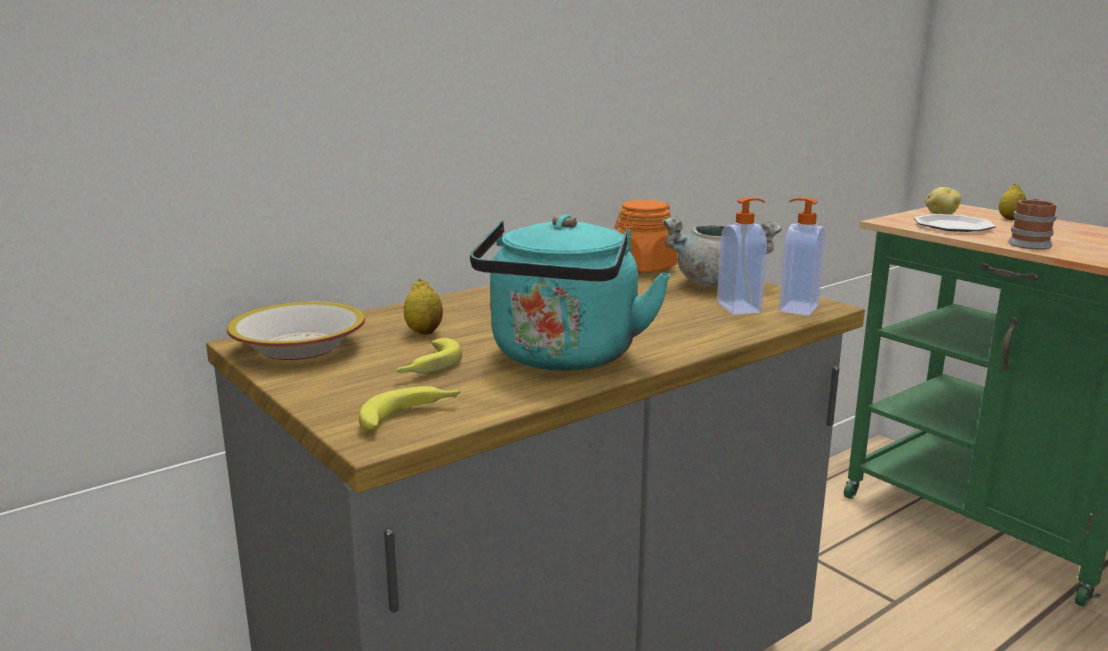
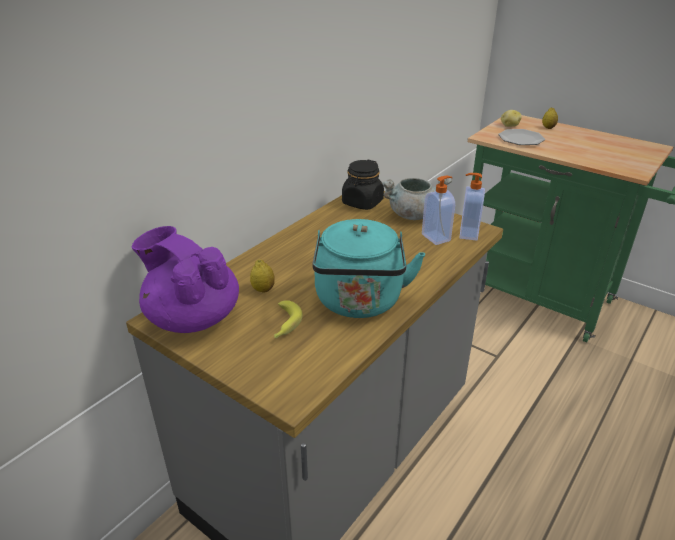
camera: 15 degrees left, 15 degrees up
bowl [227,302,365,360] -> purple teapot [132,226,239,333]
banana [359,386,461,432] -> none
orange jar [615,200,677,272] -> black jar [342,160,384,210]
mug [1008,199,1057,249] -> none

